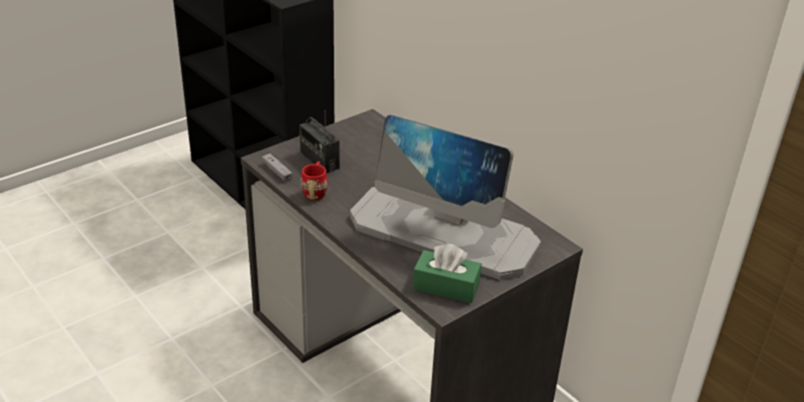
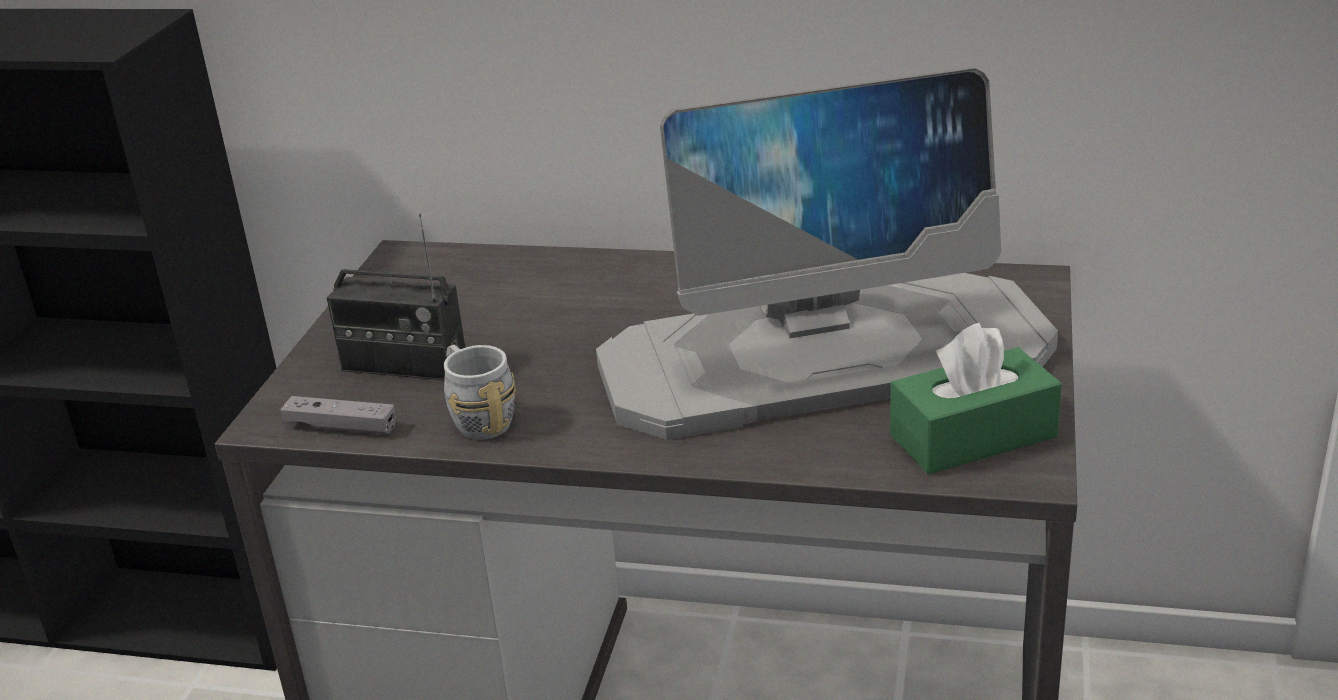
camera: 35 degrees left, 5 degrees down
red mug [301,161,328,201] -> grey mug [444,345,516,440]

